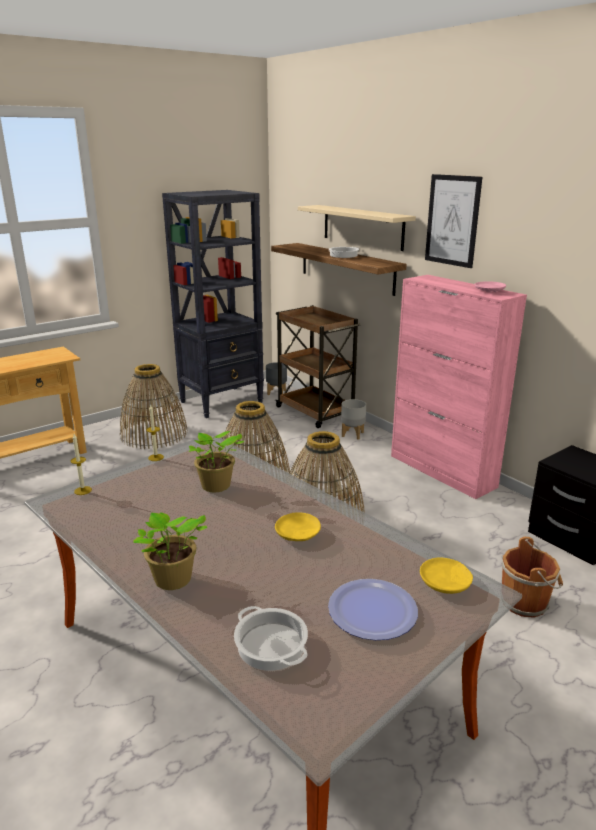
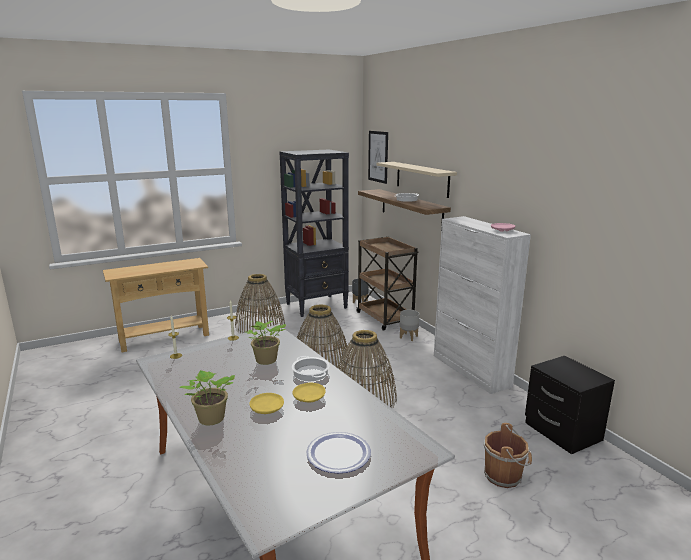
camera: 10 degrees right, 5 degrees down
cooking pot [234,606,308,671] -> cooking pot moved to [292,356,330,381]
pink cabinet [391,275,527,499] -> white cabinet [434,216,531,394]
yellow plate [420,557,473,594] -> yellow plate moved to [249,393,284,414]
picture [425,174,482,268] -> picture moved to [368,131,388,184]

